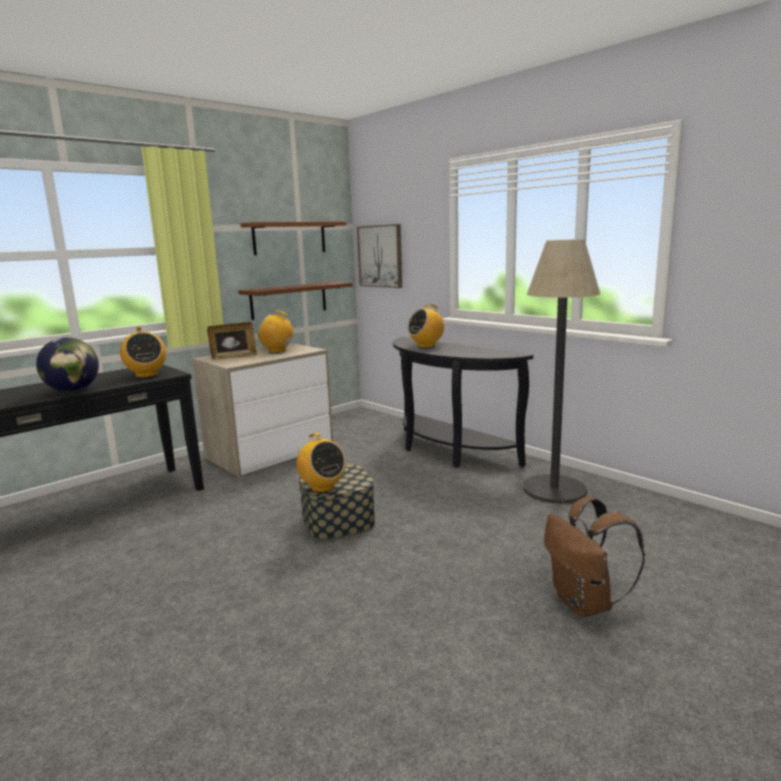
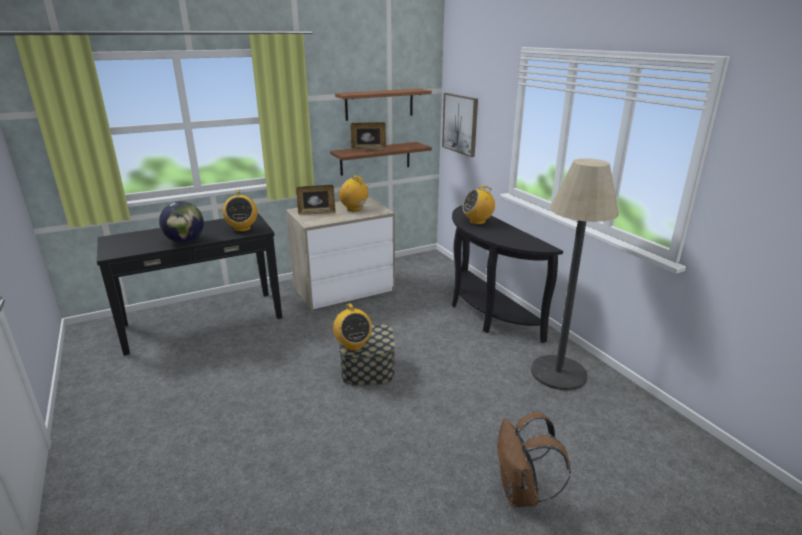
camera: 15 degrees right, 10 degrees up
none -> picture frame [350,122,386,150]

